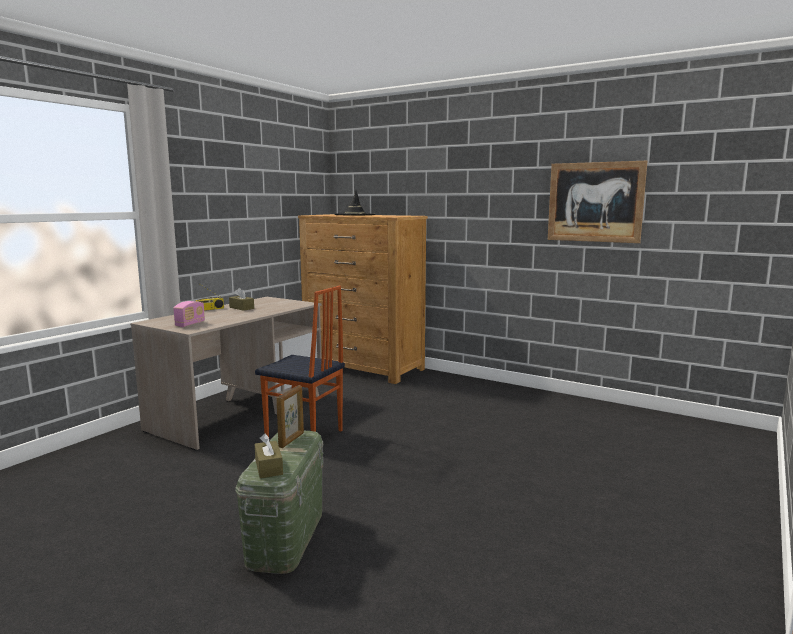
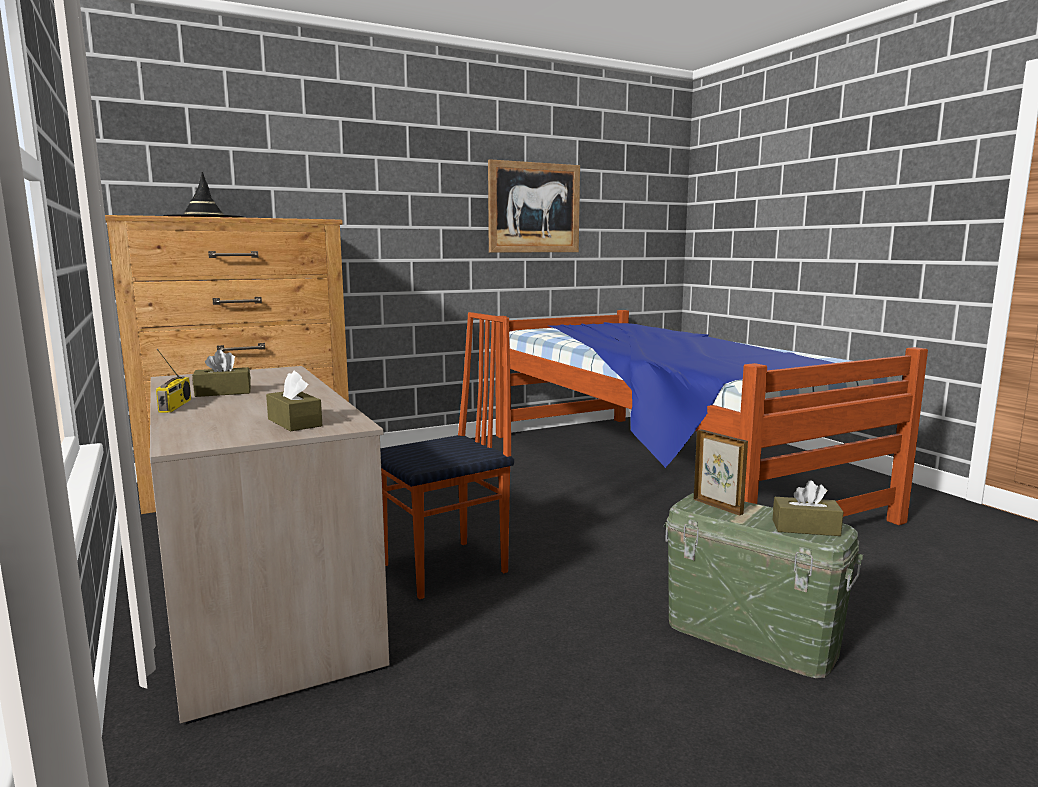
camera: 60 degrees left, 0 degrees up
radio [173,301,205,327] -> brown tissue box [266,371,322,431]
none -> bed [495,310,928,525]

